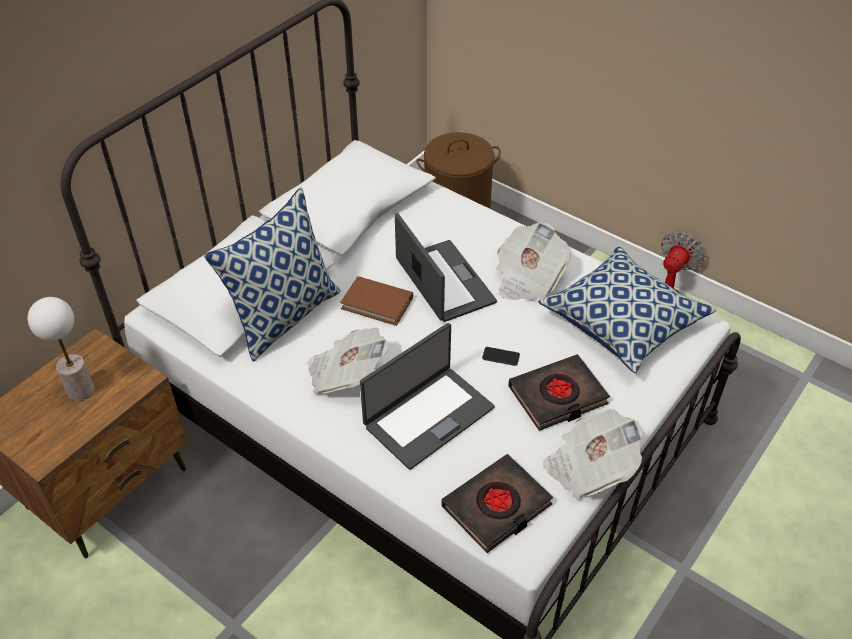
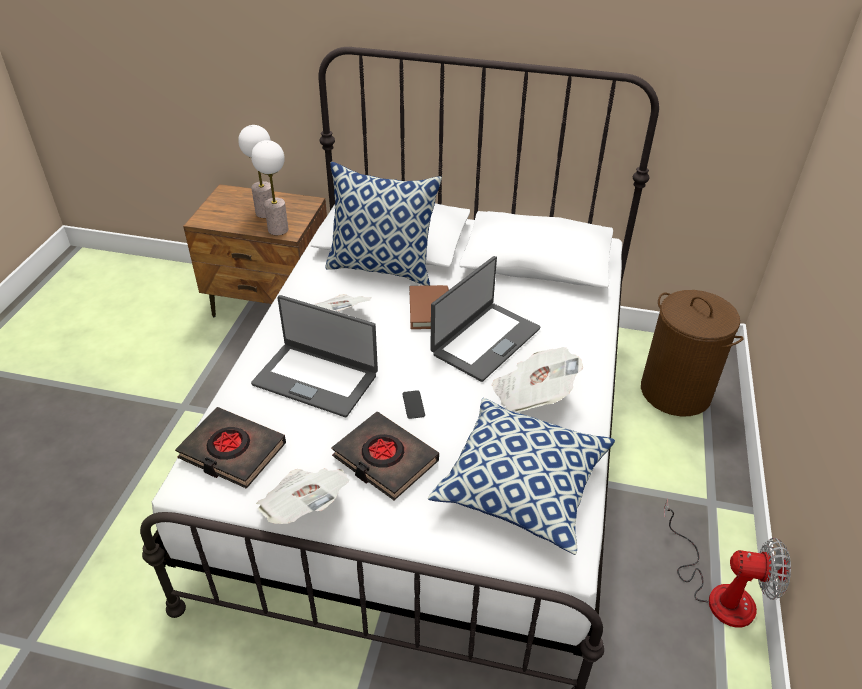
camera: 65 degrees right, 5 degrees down
none -> table lamp [251,140,288,235]

